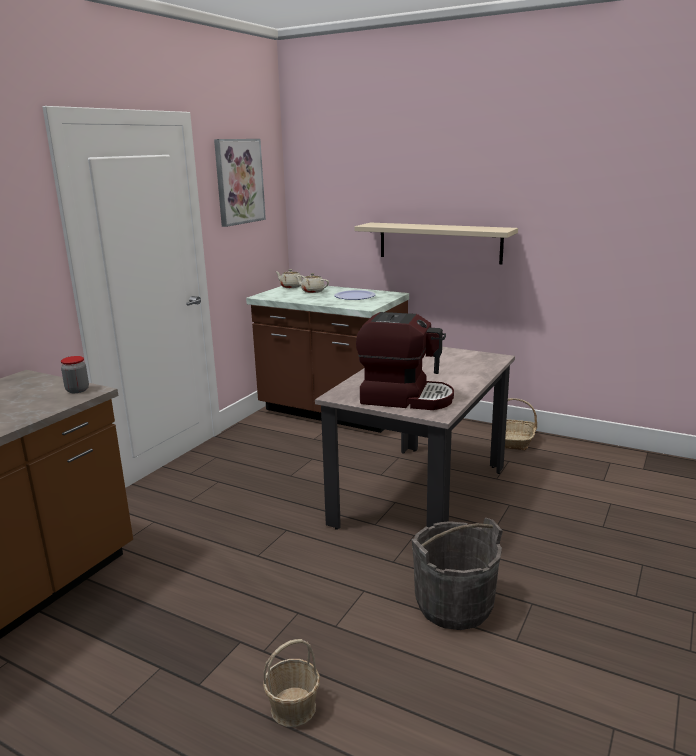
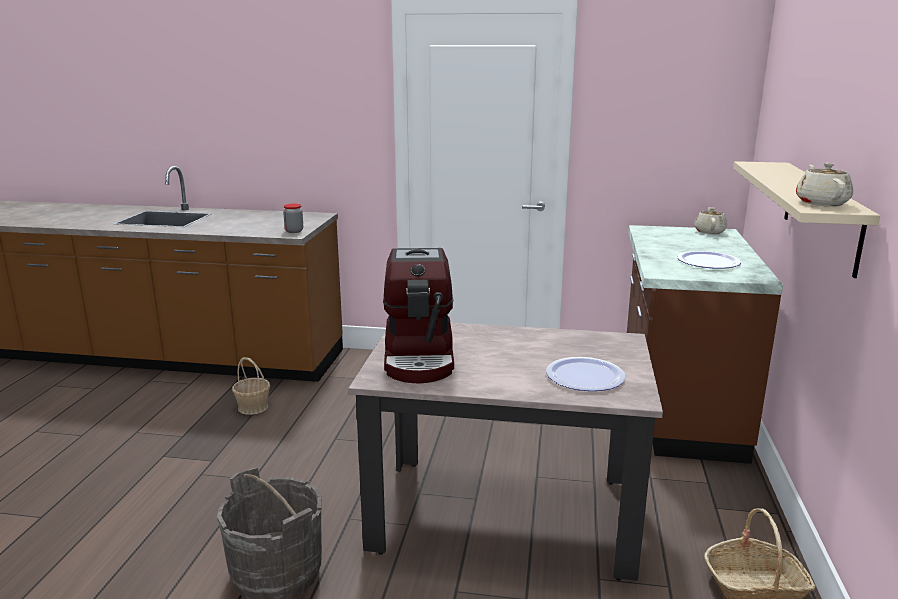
camera: 70 degrees right, 0 degrees up
picture [214,139,266,227] -> none
basket [263,639,320,727] -> basket moved to [232,357,270,415]
beige teapot [295,273,329,293] -> beige teapot moved to [796,163,853,206]
none -> plate [546,357,626,391]

